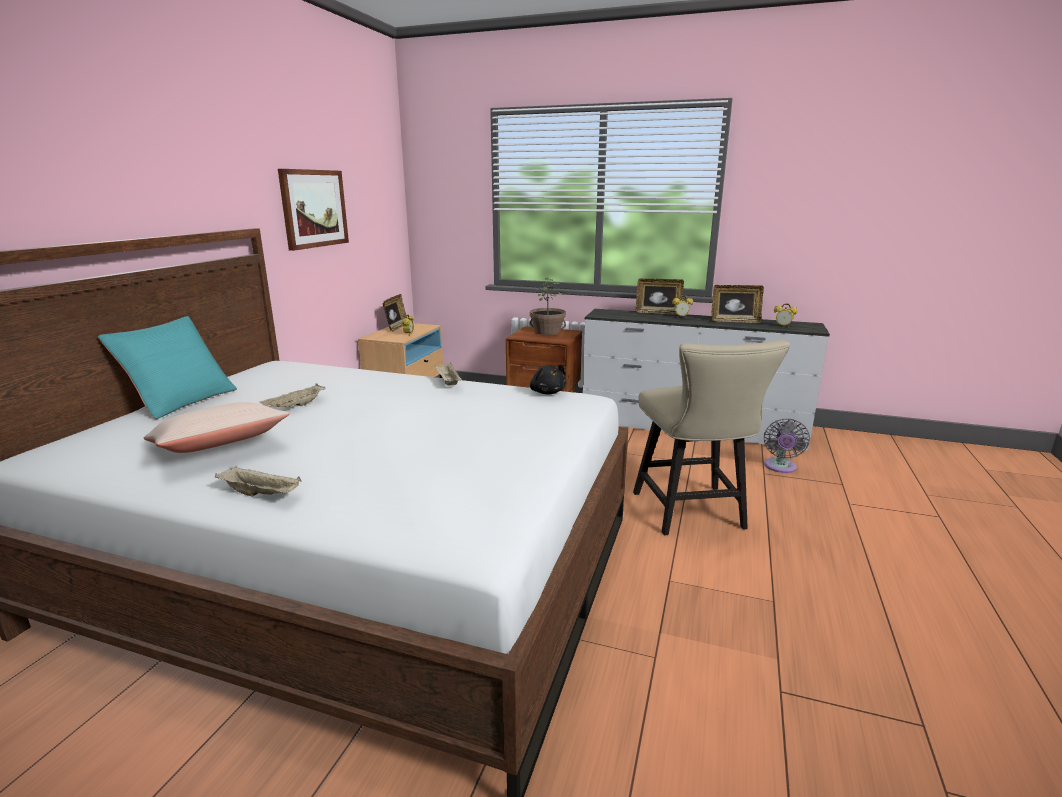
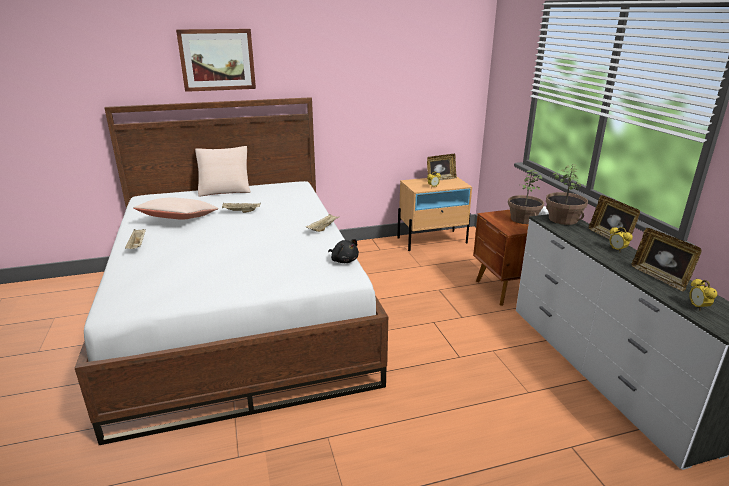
camera: 55 degrees right, 5 degrees up
turquoise pillow [98,316,237,419] -> beige pillow [195,146,251,197]
picture [278,169,349,251] -> picture moved to [176,29,256,92]
black plush toy [530,365,566,395] -> black plush toy turned 75 degrees counterclockwise [328,239,359,263]
beige chair [633,340,790,535] -> none
grey fan [764,419,810,473] -> none
none -> potted plant [546,164,588,225]

